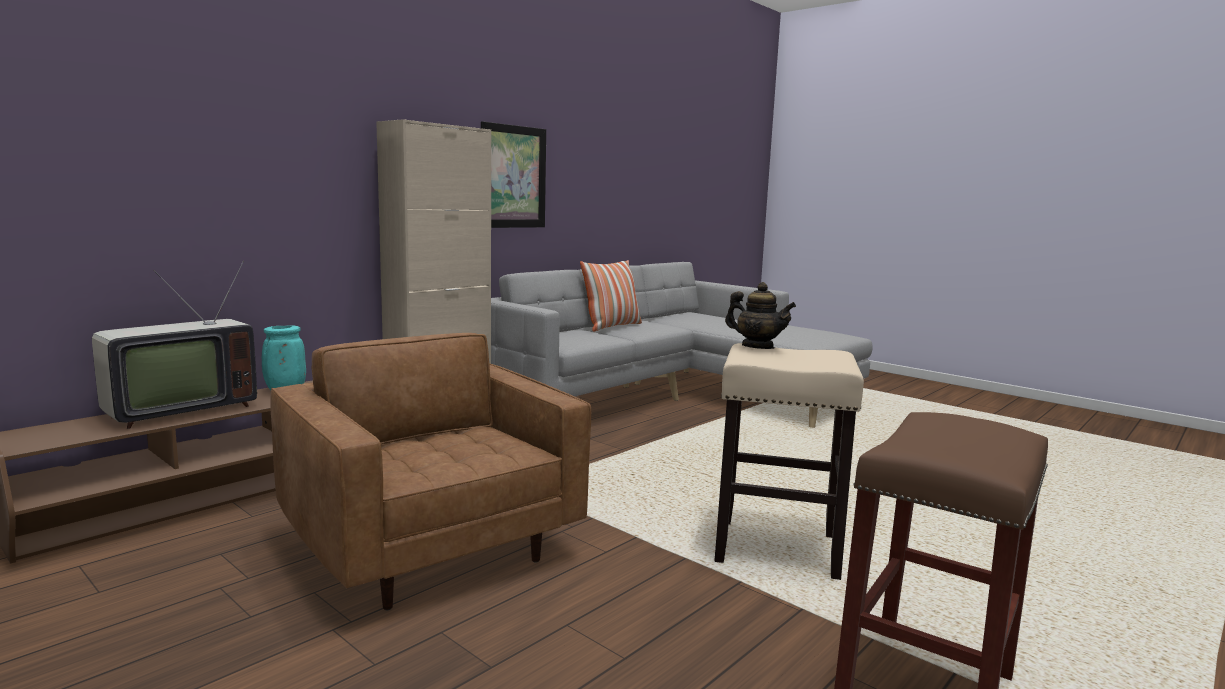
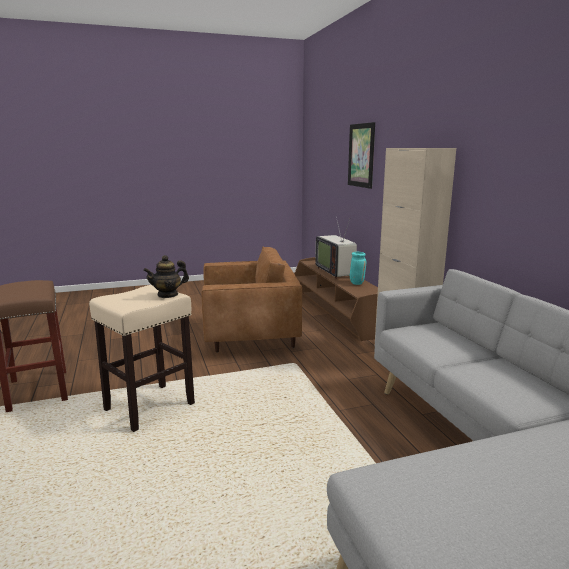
camera: 120 degrees right, 5 degrees up
picture [481,121,546,228] -> picture moved to [348,122,375,189]
pillow [580,260,642,331] -> none

